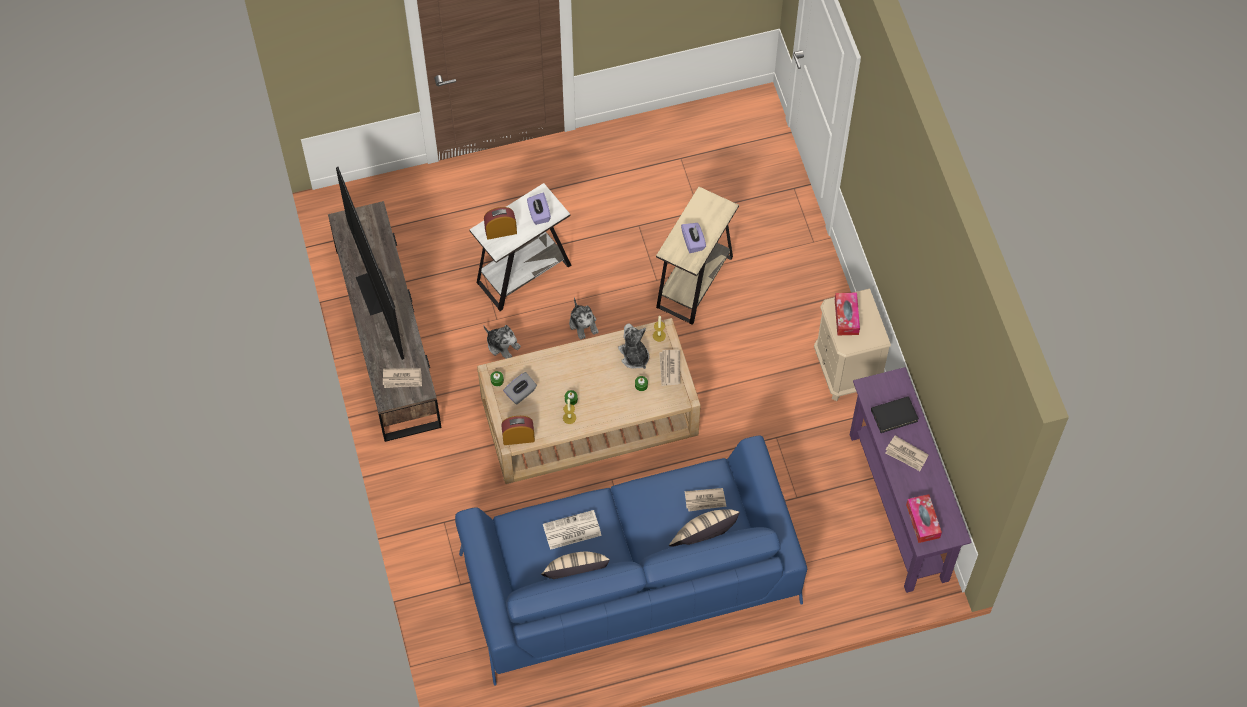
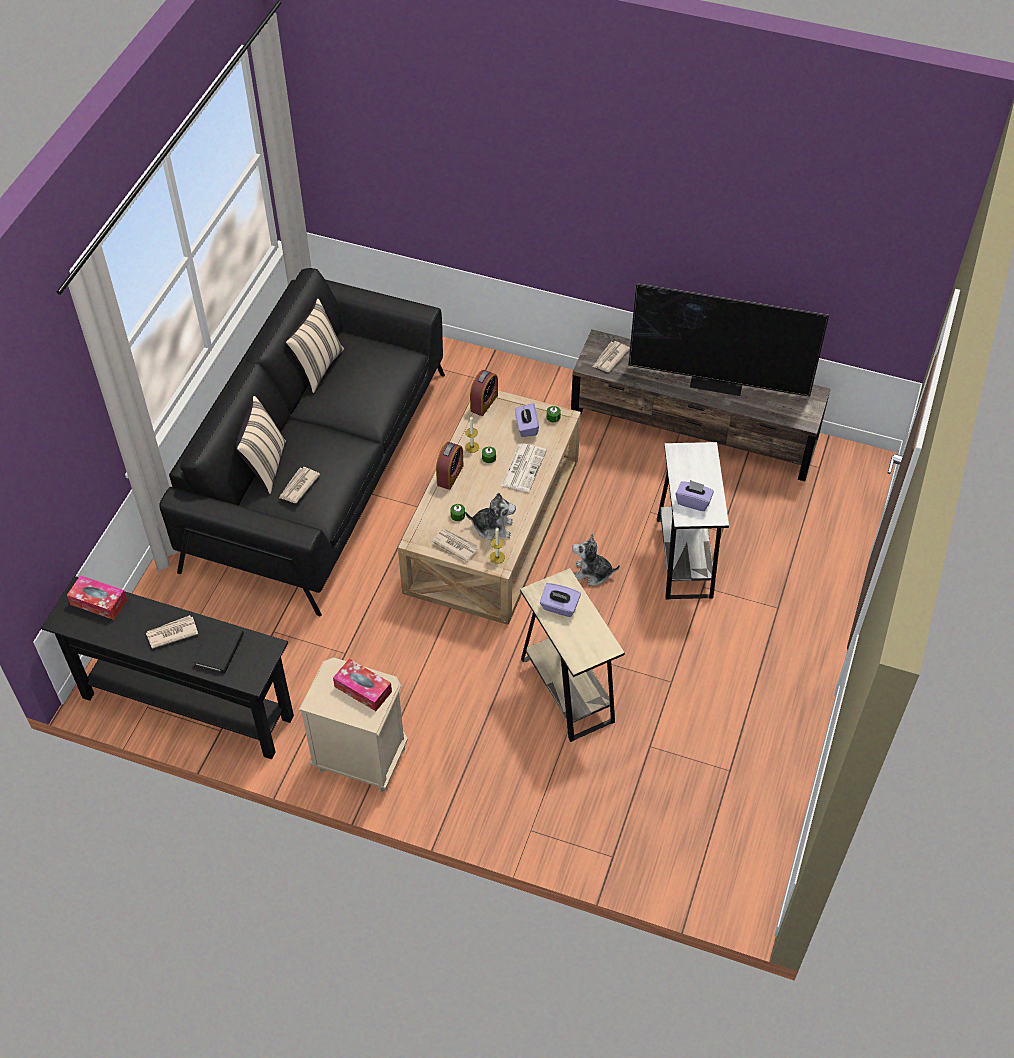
camera: 125 degrees right, 10 degrees down
blue sofa [455,436,807,686] -> black sofa [159,268,445,616]
plush toy [483,325,521,359] -> none
alarm clock [484,207,517,240] -> alarm clock moved to [436,442,464,490]
grey tissue box [503,372,537,405] -> purple tissue box [515,403,539,437]
newspaper [543,510,602,550] -> newspaper moved to [501,443,547,492]
purple console table [850,367,972,593] -> black console table [41,576,294,759]

